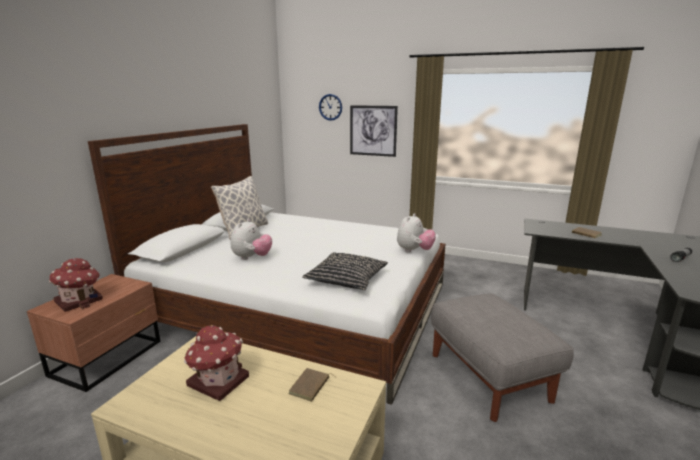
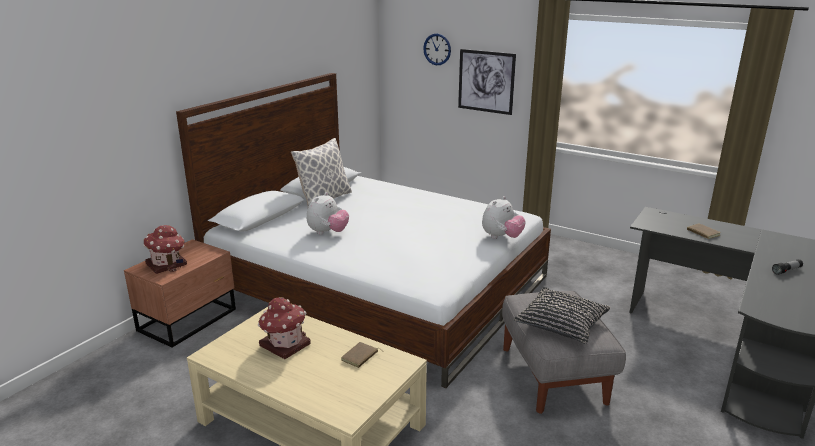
camera: 10 degrees right, 5 degrees up
black pillow [302,252,388,290] -> black pillow moved to [513,287,610,344]

